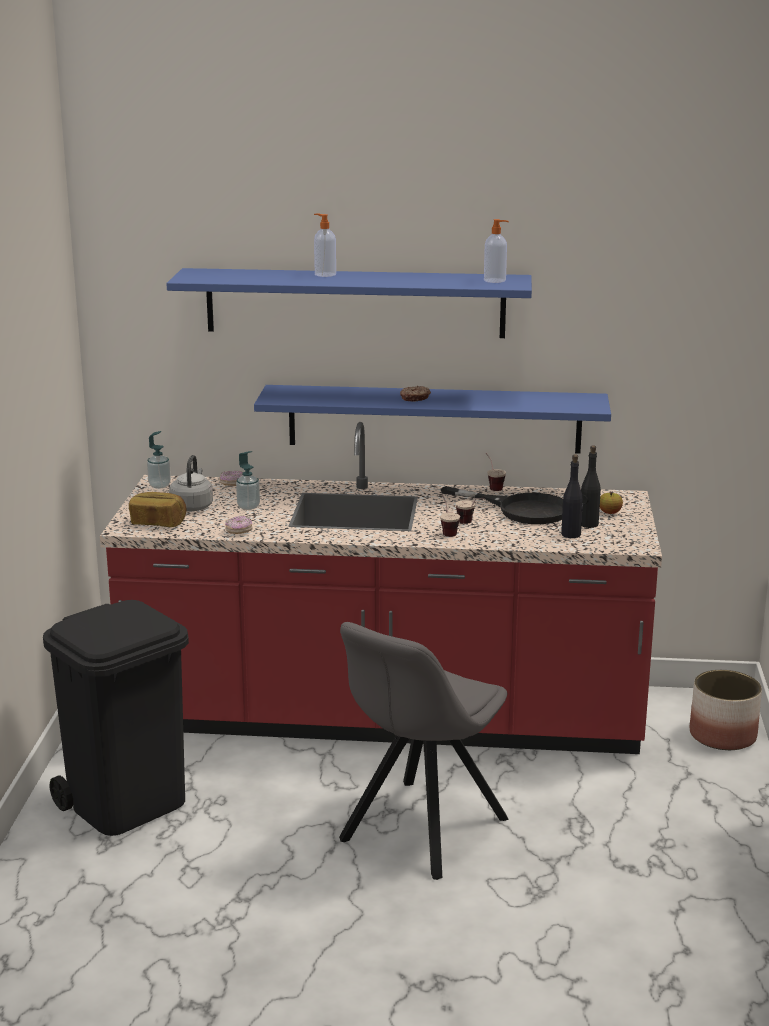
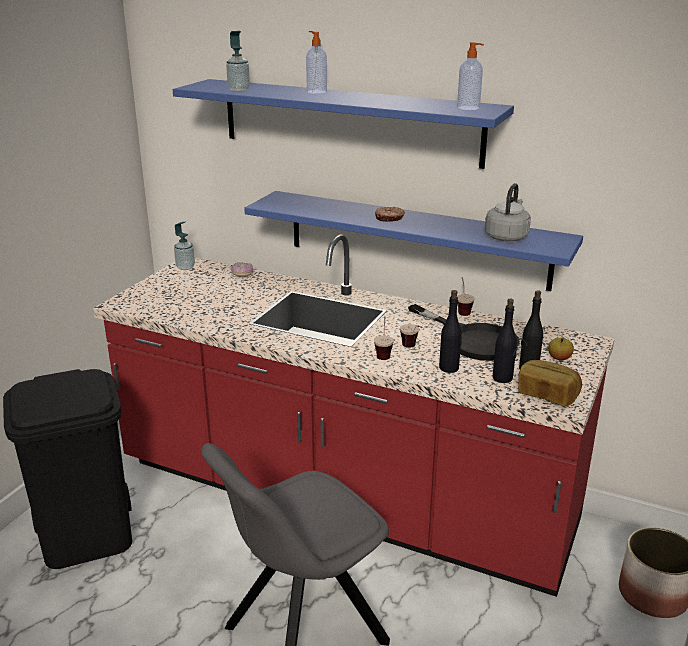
camera: 20 degrees right, 5 degrees up
bread [129,492,187,527] -> bread moved to [518,360,582,407]
grey kettle [169,455,213,511] -> grey kettle moved to [485,183,531,241]
donut [225,515,252,534] -> none
soap dispenser [236,451,260,510] -> soap dispenser moved to [226,31,250,92]
none -> black bottle [439,290,462,373]

